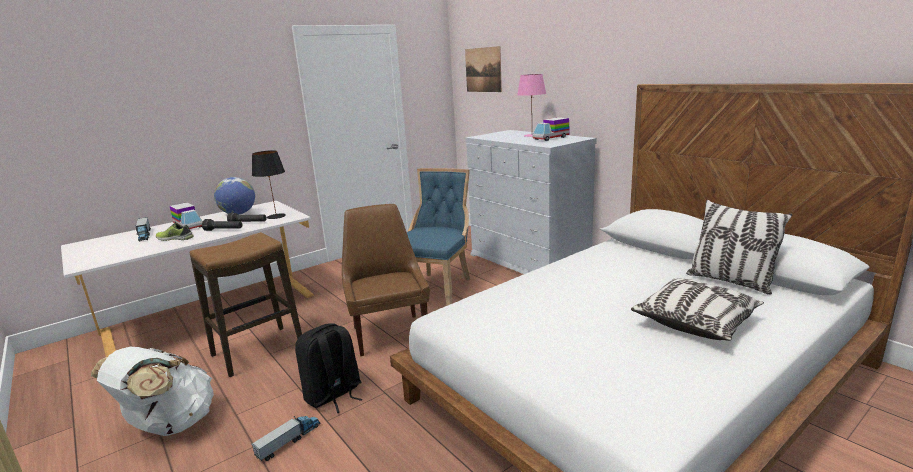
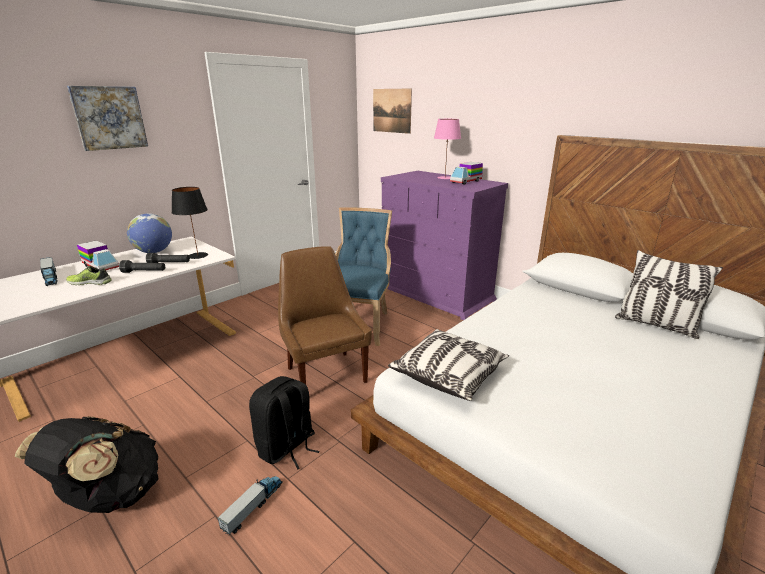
camera: 10 degrees left, 5 degrees up
white backpack [91,347,214,436] -> black backpack [15,416,158,513]
stool [190,232,302,377] -> none
white dresser [465,130,597,274] -> purple dresser [381,171,508,320]
pillow [631,278,764,341] -> pillow moved to [388,329,509,401]
none -> picture [67,86,148,151]

